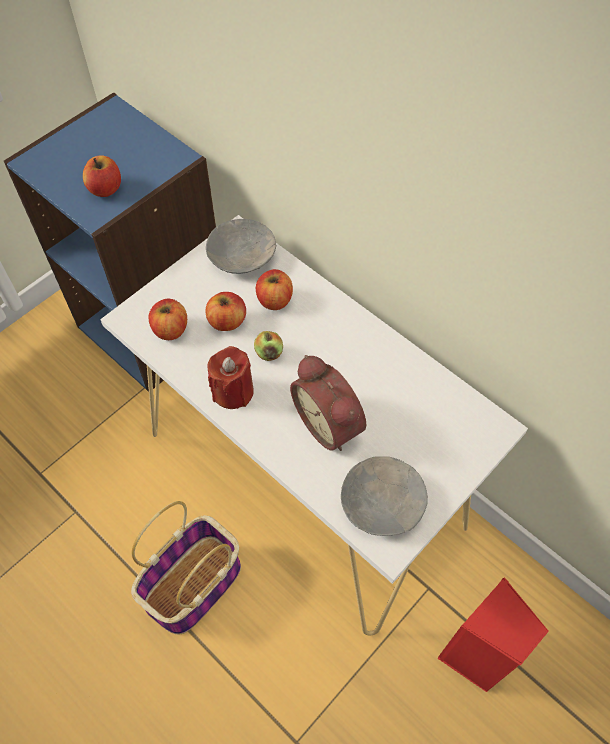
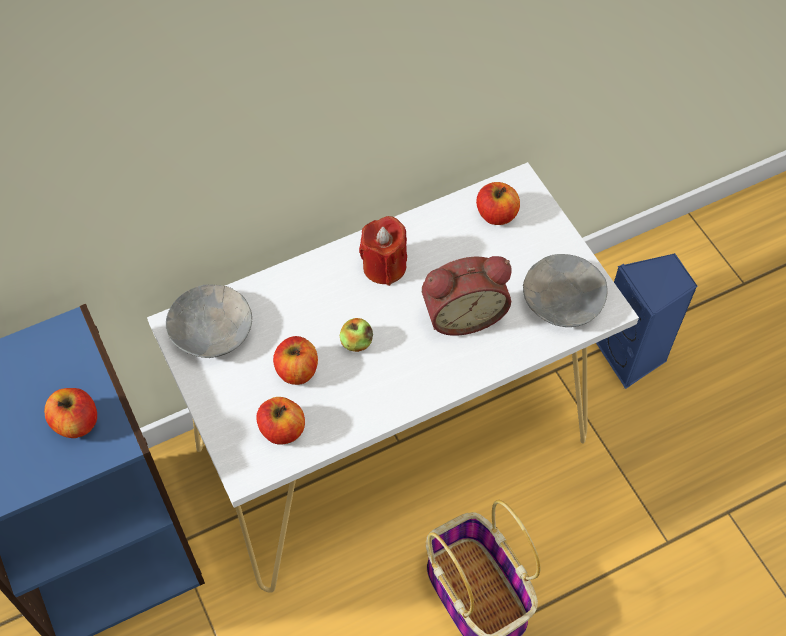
camera: 70 degrees left, 0 degrees up
red candle [207,346,254,409] -> red candle moved to [359,216,407,286]
apple [256,269,293,310] -> apple moved to [476,182,520,225]
red speaker [437,577,549,692] -> blue speaker [596,253,698,389]

